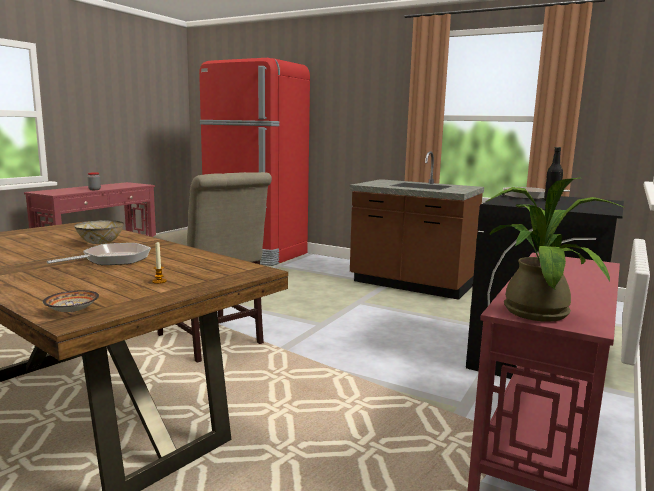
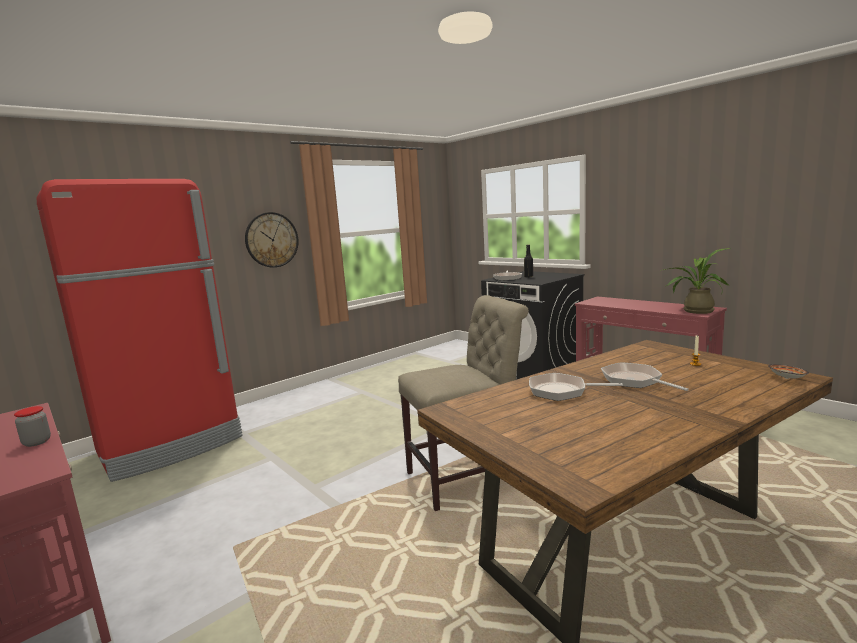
camera: 70 degrees left, 0 degrees up
bowl [74,220,124,244] -> frying pan [529,373,623,401]
brown counter [349,151,484,300] -> none
none -> wall clock [245,212,299,268]

